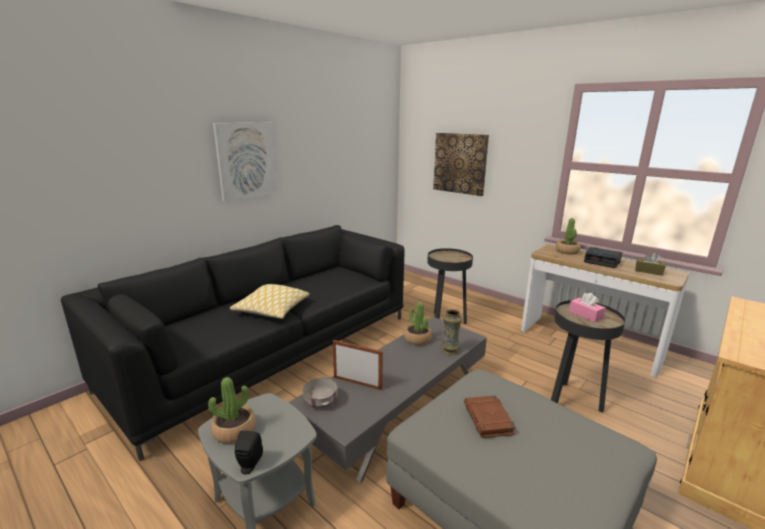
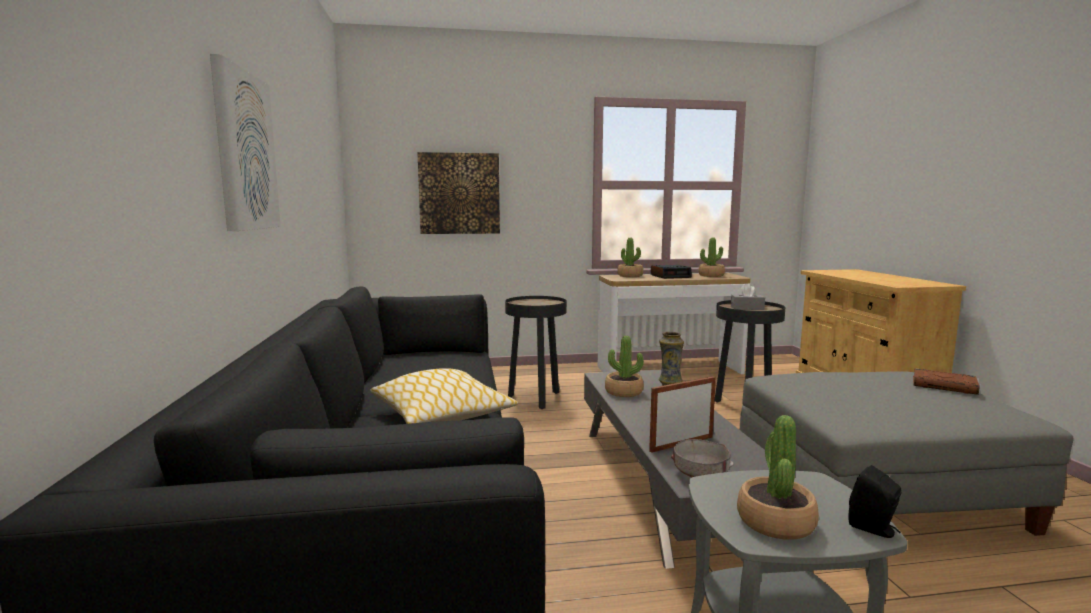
camera: 50 degrees left, 10 degrees down
brown book [464,395,516,438] -> brown book moved to [913,368,980,395]
pink tissue box [569,293,605,322] -> grey tissue box [731,283,765,310]
brown tissue box [635,252,665,276] -> potted plant [699,237,725,277]

